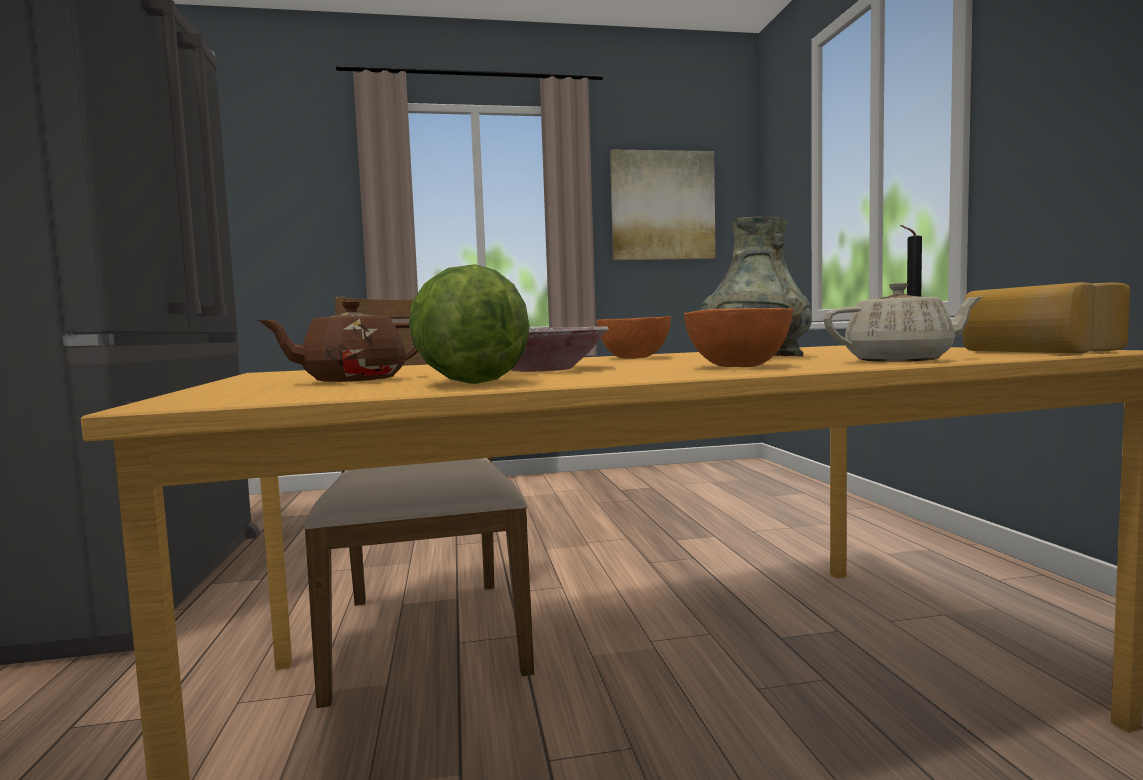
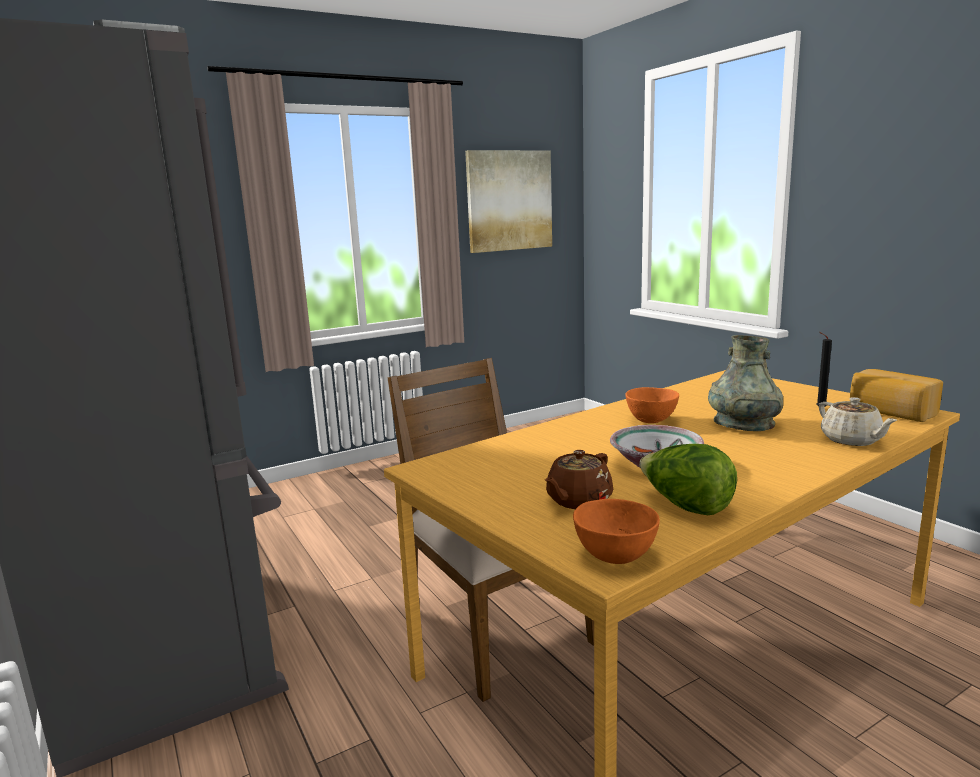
camera: 20 degrees left, 10 degrees up
orange bowl [684,308,793,367] -> orange bowl moved to [573,499,660,564]
beige teapot [823,283,983,362] -> beige teapot turned 90 degrees clockwise [819,397,897,446]

